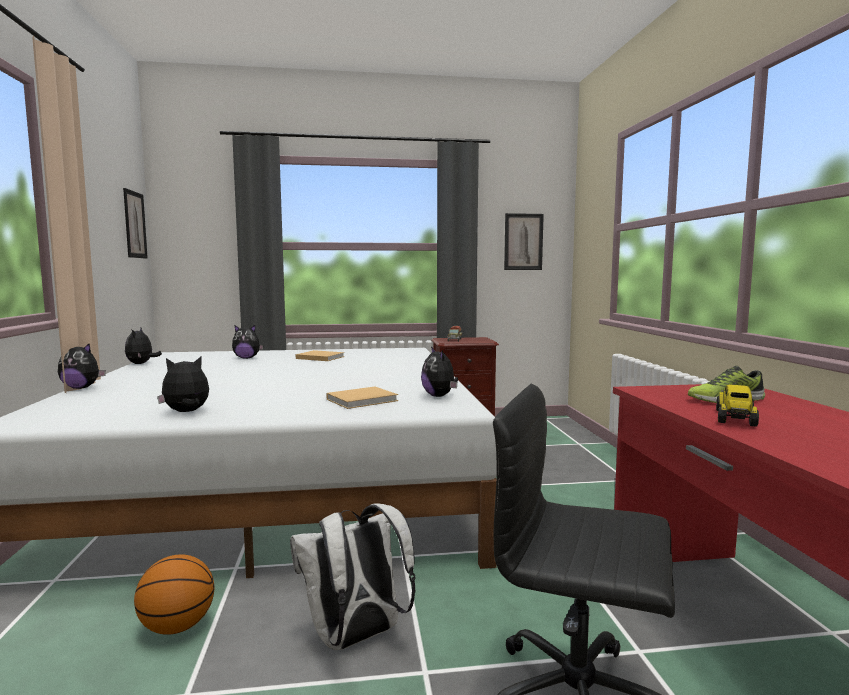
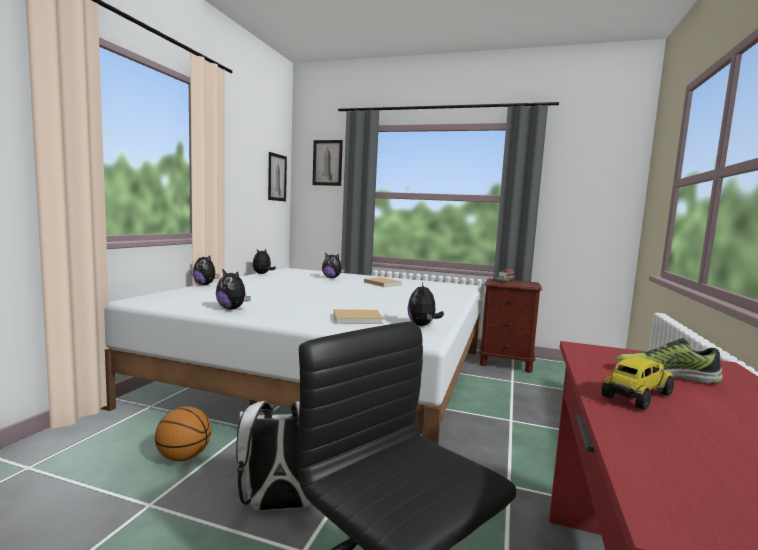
camera: 25 degrees right, 0 degrees up
plush toy [157,357,209,412] -> plush toy turned 150 degrees counterclockwise [216,269,251,309]
picture [504,213,544,270] -> picture moved to [312,140,343,186]

